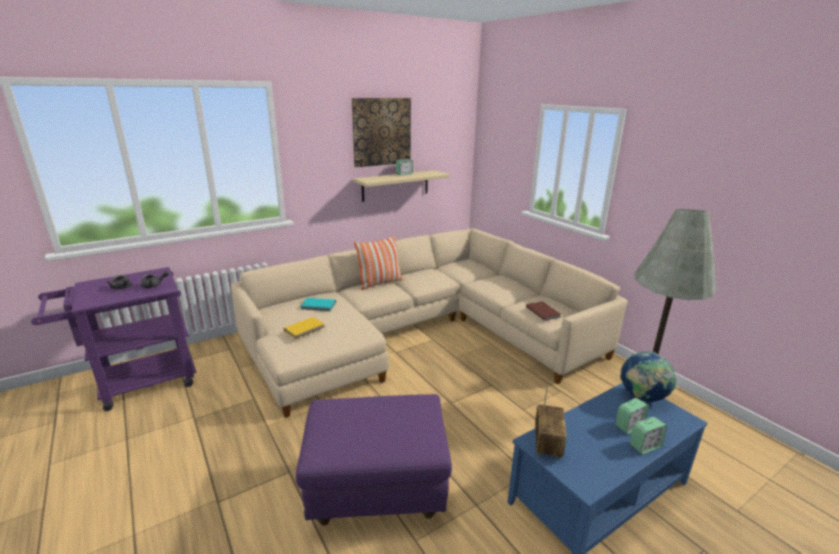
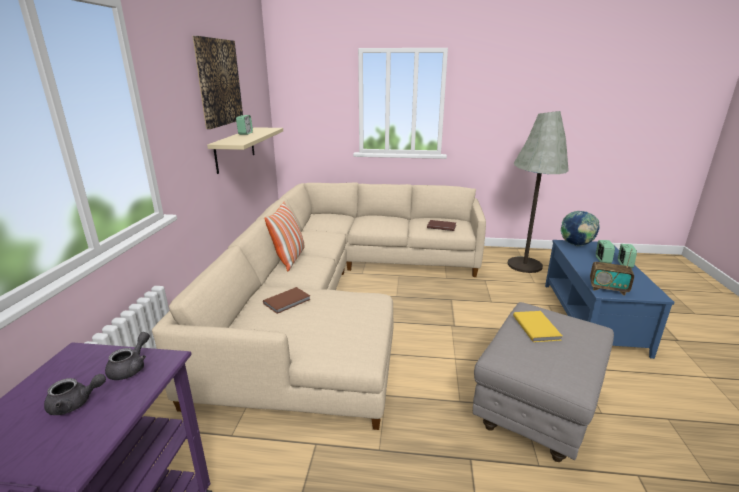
camera: 50 degrees left, 0 degrees up
yellow book [284,317,325,339] -> yellow book moved to [513,311,562,342]
purple ottoman [296,394,452,526] -> grey ottoman [473,302,614,462]
turquoise book [301,298,336,311] -> brown book [263,287,311,314]
radio [535,386,567,460] -> radio turned 150 degrees clockwise [590,248,634,295]

